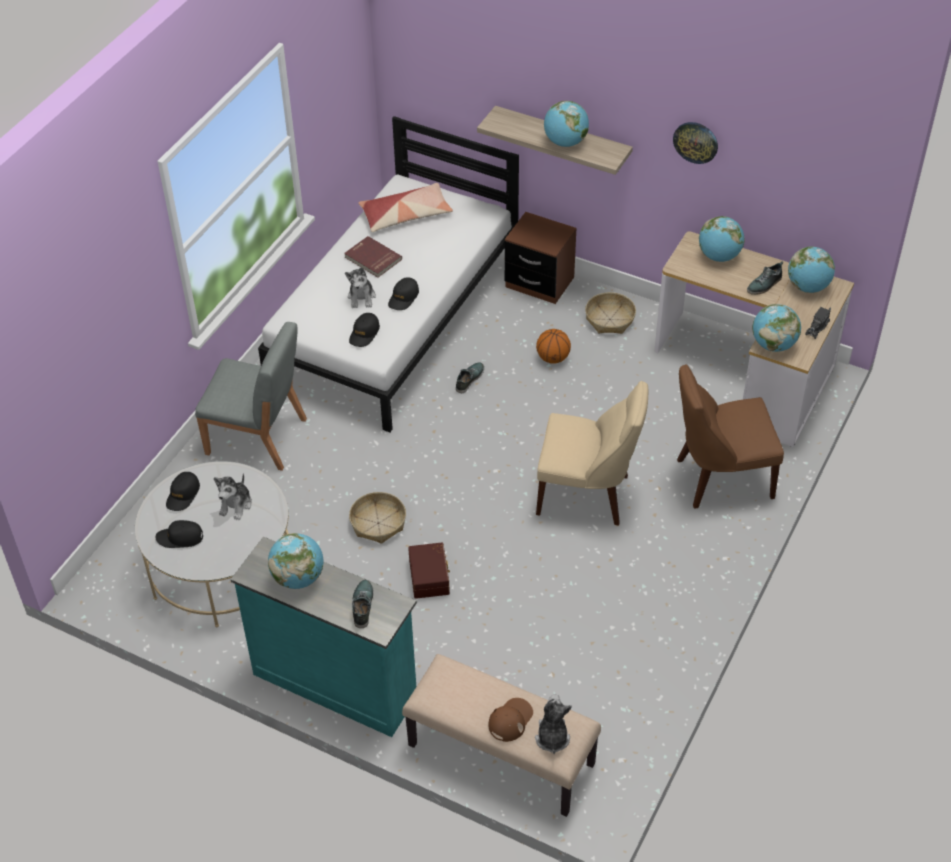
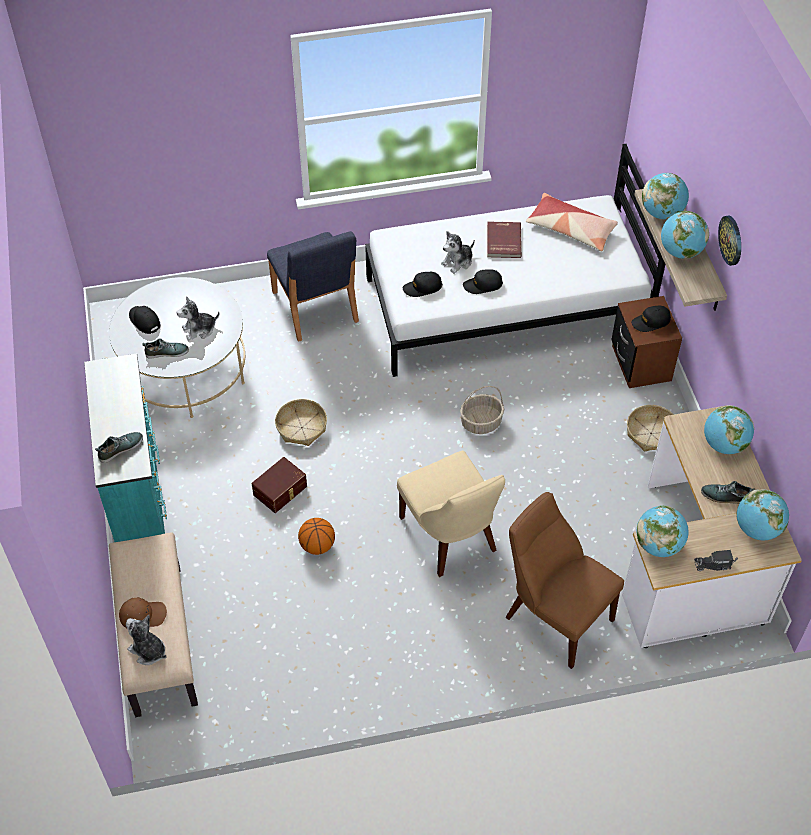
camera: 50 degrees right, 5 degrees up
black cap [166,472,200,511] -> black cap moved to [631,306,671,332]
grey chair [195,322,307,471] -> blue chair [267,231,359,342]
globe [268,533,323,589] -> globe moved to [642,173,689,219]
shoe [456,362,484,393] -> shoe moved to [142,338,189,359]
plush toy [535,694,572,754] -> plush toy turned 105 degrees counterclockwise [126,615,167,665]
basketball [536,329,571,364] -> basketball moved to [298,518,335,555]
wall clock [673,122,718,164] -> wall clock moved to [718,216,741,266]
none -> basket [460,386,504,434]

